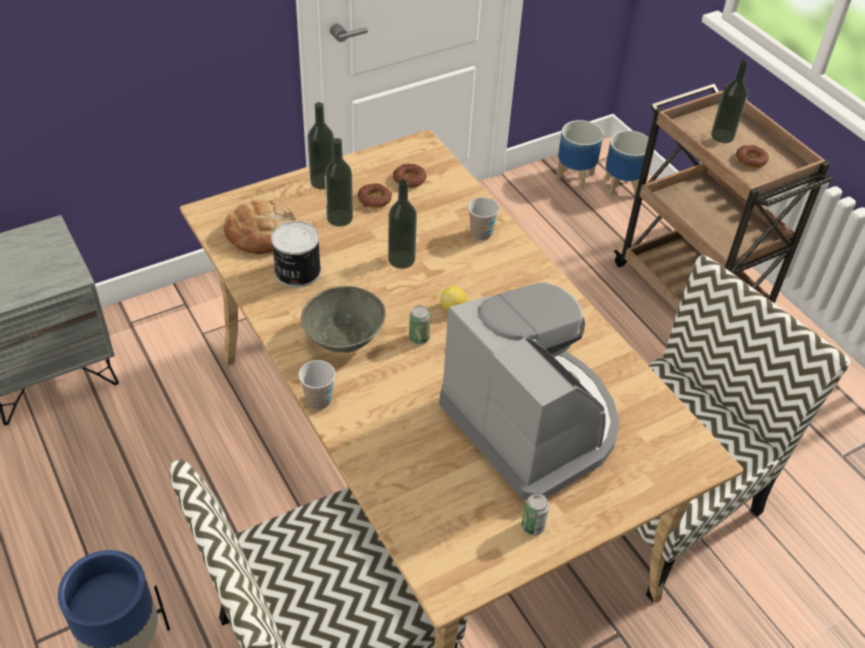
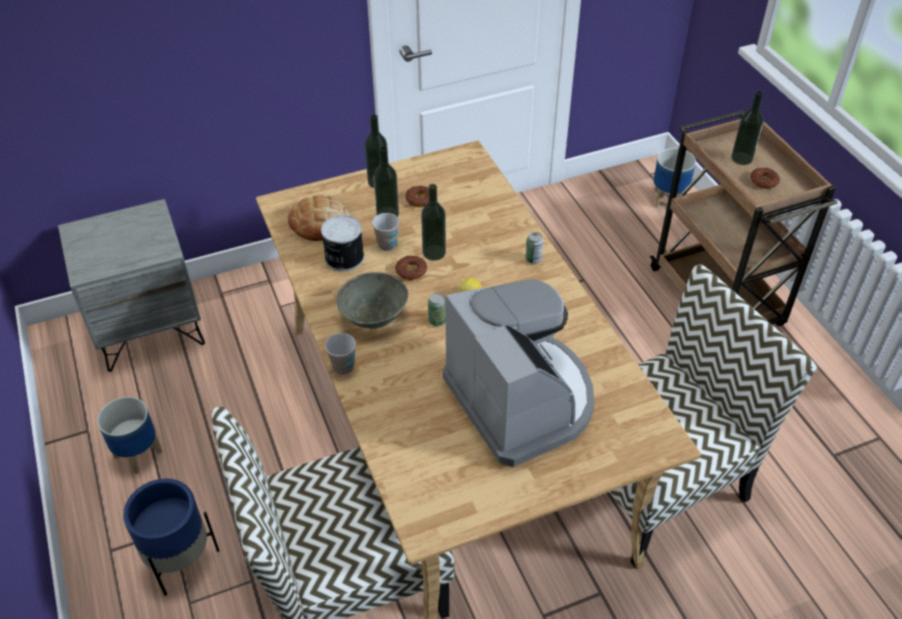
camera: 10 degrees right, 0 degrees up
donut [393,164,426,188] -> donut moved to [395,256,427,280]
cup [468,197,499,241] -> cup moved to [372,213,399,251]
can [521,493,549,535] -> can moved to [525,232,544,264]
planter [556,120,603,190] -> planter moved to [97,397,162,474]

